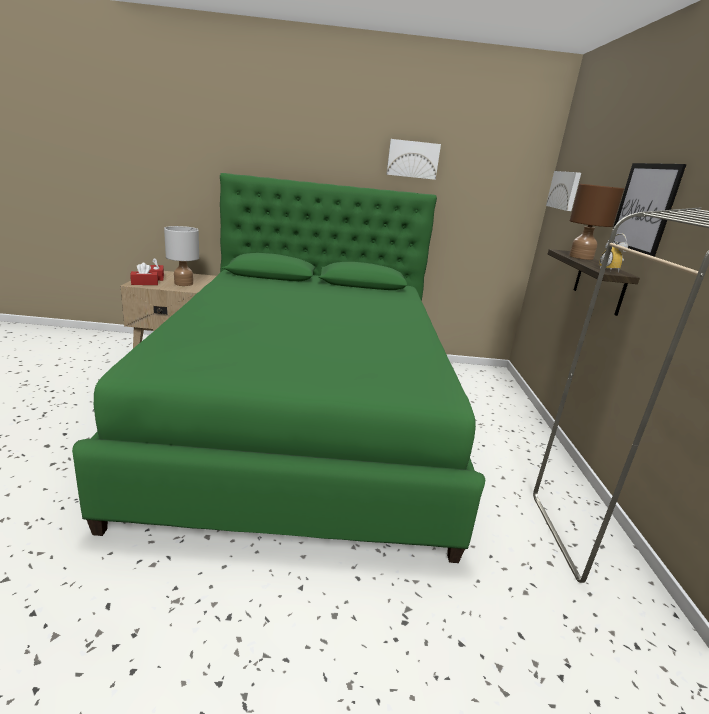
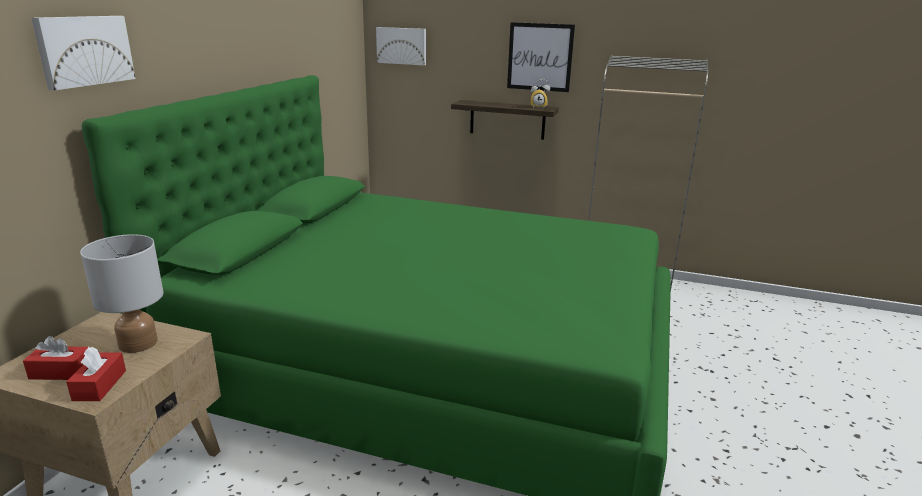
camera: 70 degrees left, 0 degrees up
picture [386,139,441,180] -> picture moved to [31,16,136,90]
brown table lamp [569,184,624,260] -> none

